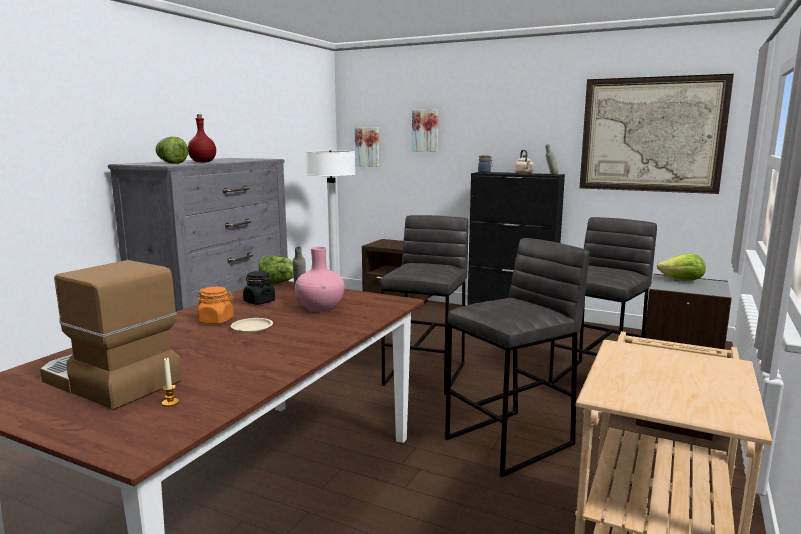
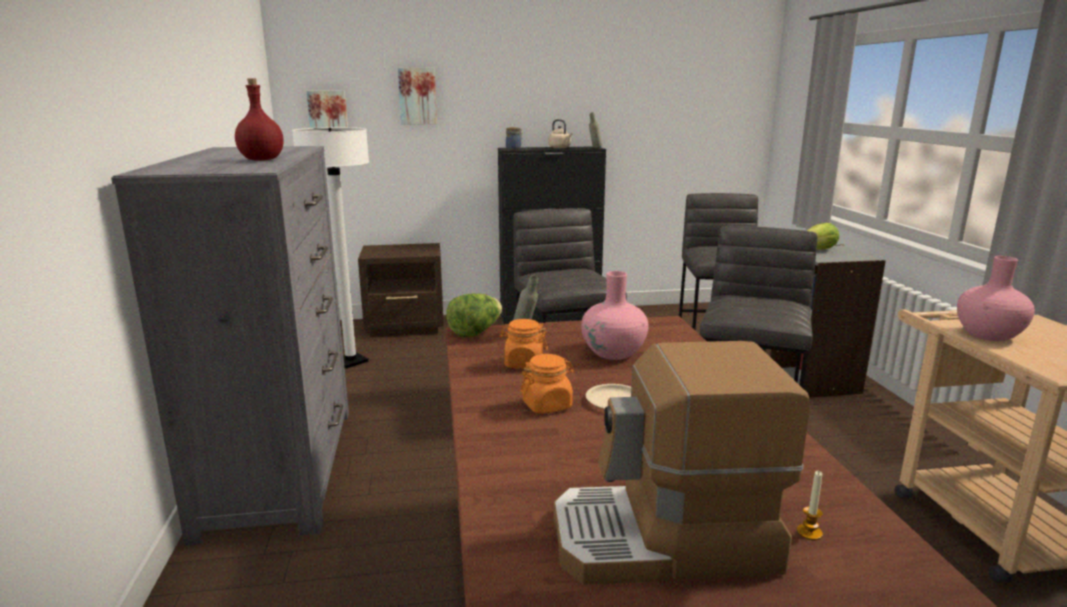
camera: 35 degrees left, 5 degrees up
lettuce [155,137,188,164] -> none
black jar [243,271,275,305] -> orange jar [499,319,548,369]
picture [580,74,734,194] -> none
none -> pink vase [957,256,1035,341]

